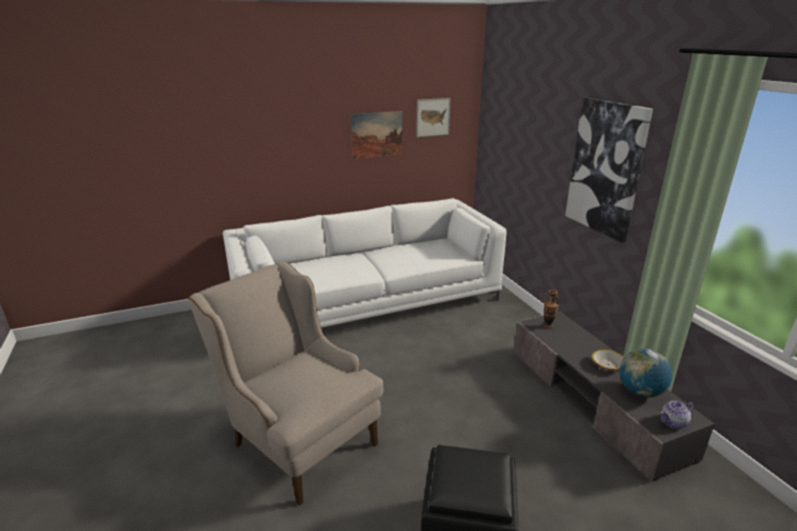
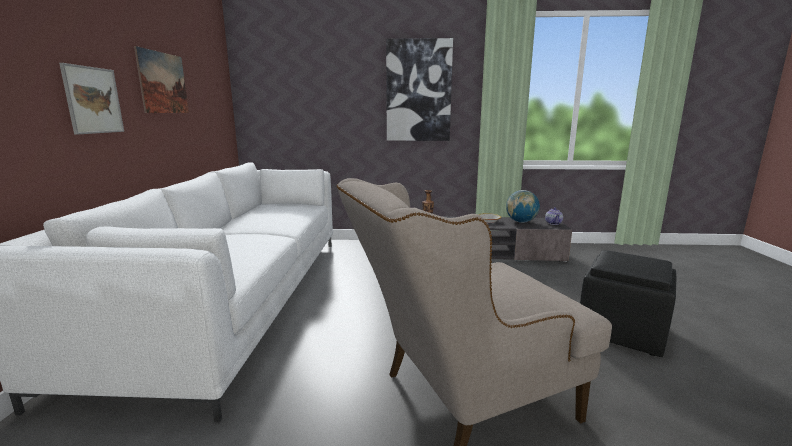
camera: 65 degrees left, 10 degrees down
picture [416,98,451,137] -> picture moved to [59,63,124,135]

